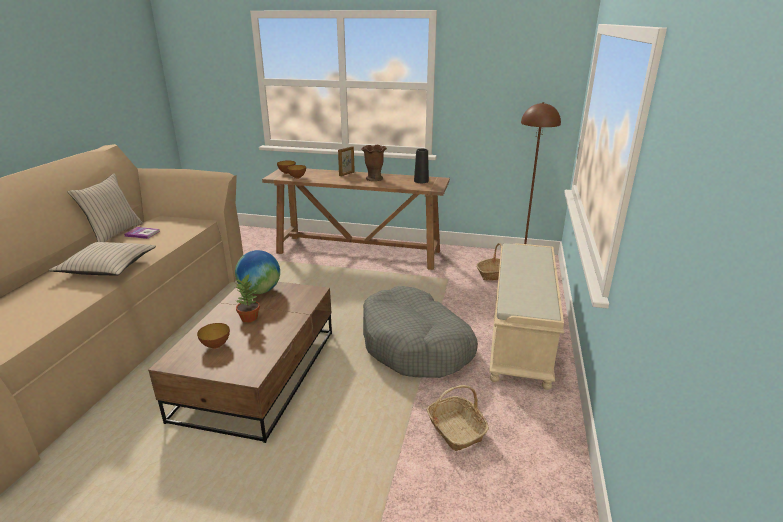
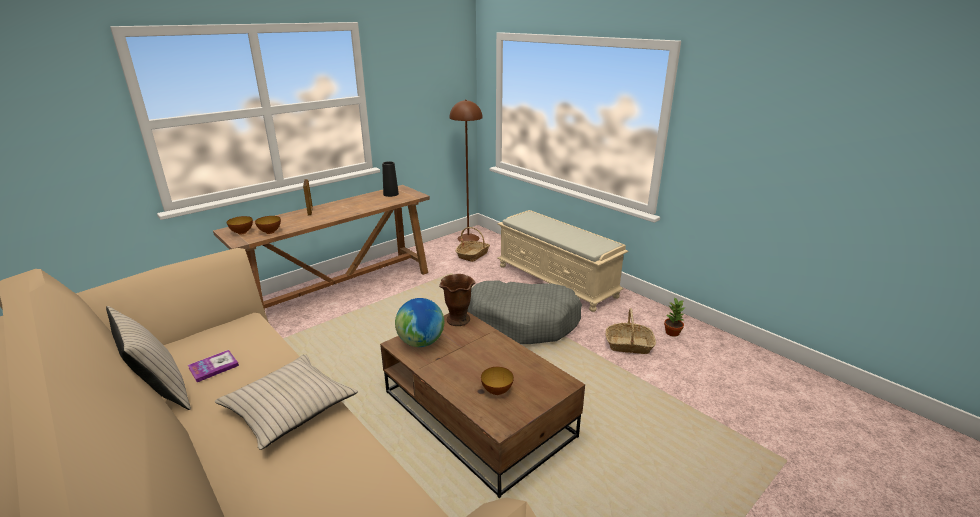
camera: 55 degrees left, 0 degrees up
potted plant [236,275,260,323] -> potted plant moved to [664,297,686,337]
brown vase [361,145,387,181] -> brown vase moved to [439,274,476,326]

